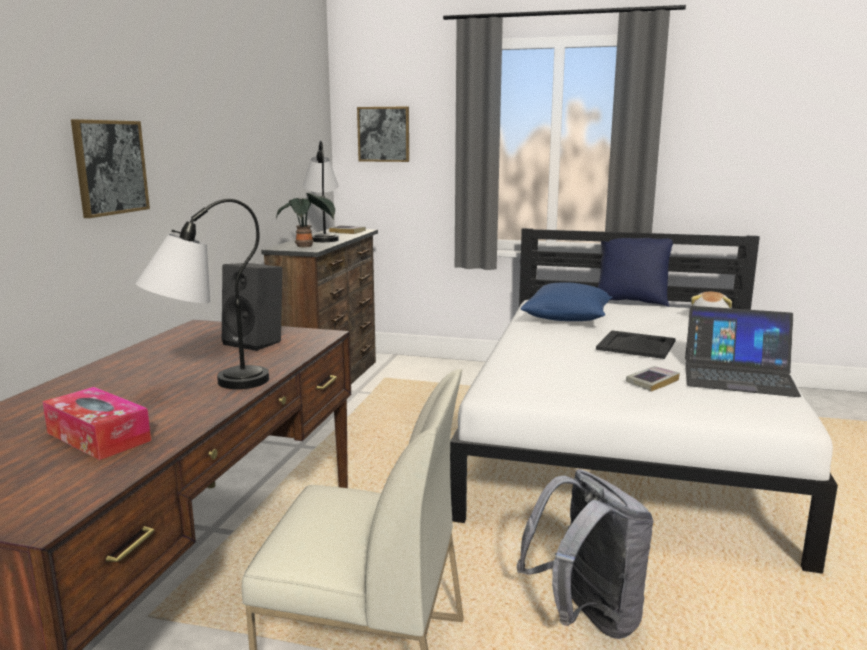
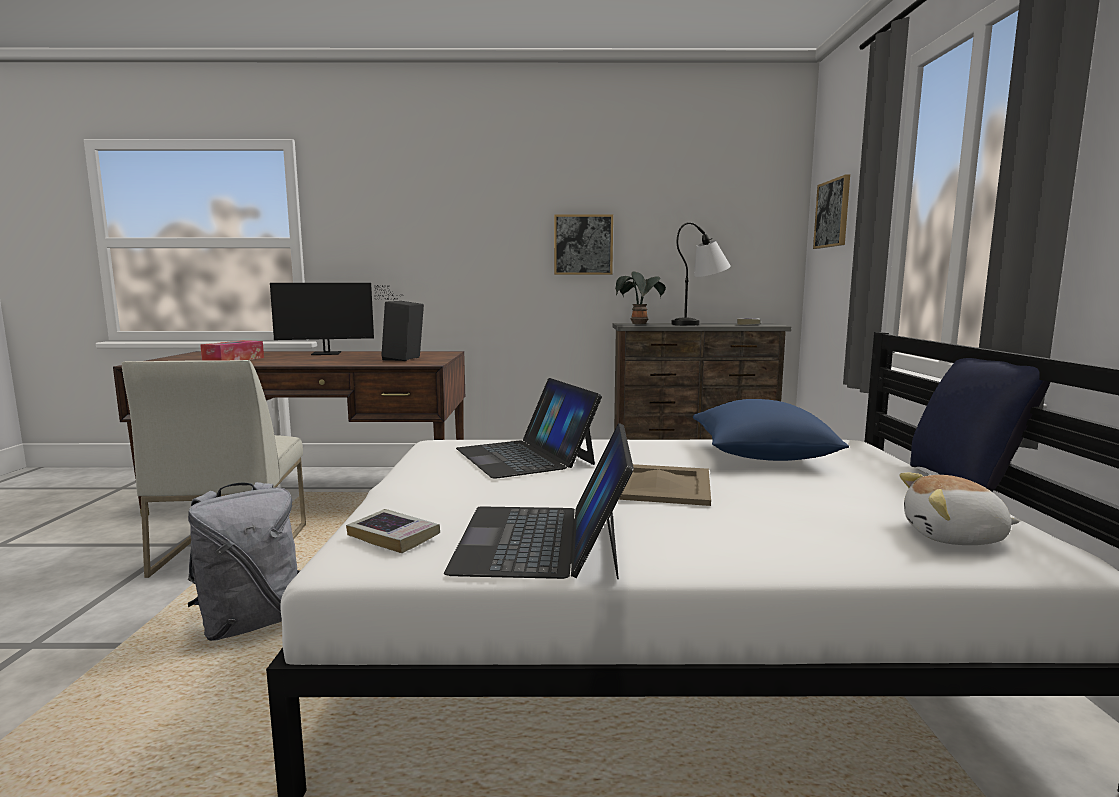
camera: 75 degrees right, 5 degrees down
picture [71,119,150,218] -> picture moved to [554,214,613,275]
table lamp [135,199,269,389] -> none
black tray [596,330,676,359] -> beige tray [619,464,711,506]
book [626,366,680,392] -> book moved to [346,509,440,553]
none -> monitor [270,283,403,355]
none -> laptop [456,378,602,479]

